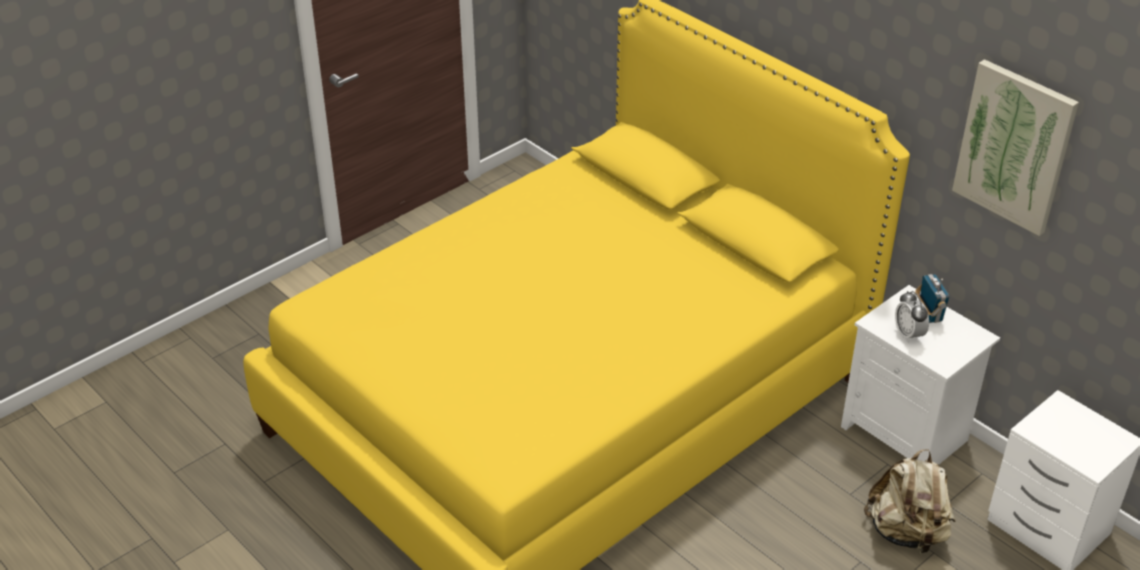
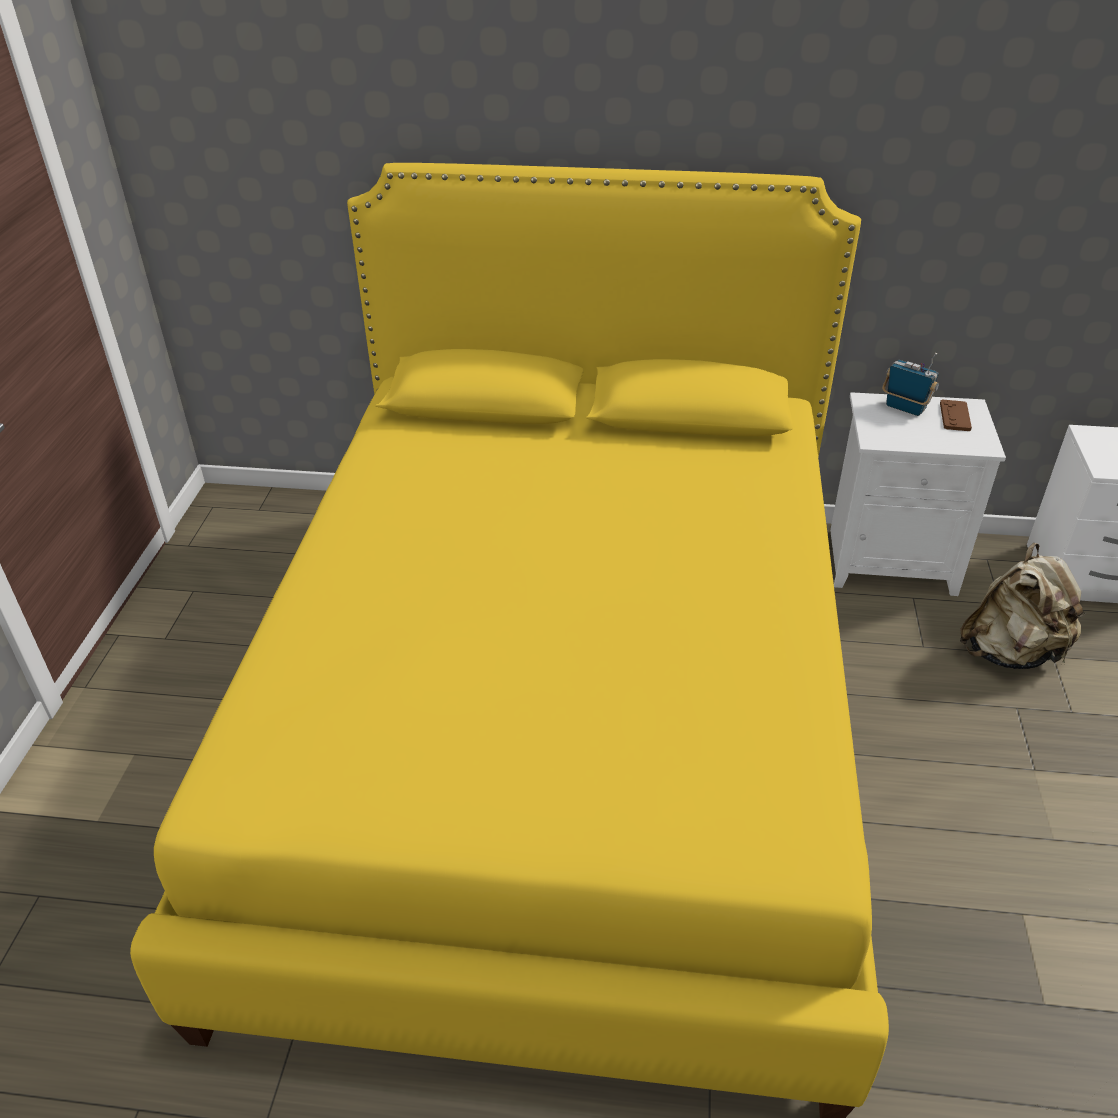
camera: 40 degrees left, 0 degrees up
alarm clock [895,291,929,343] -> none
picture [952,59,1079,236] -> none
none -> brown game controller [940,400,972,431]

